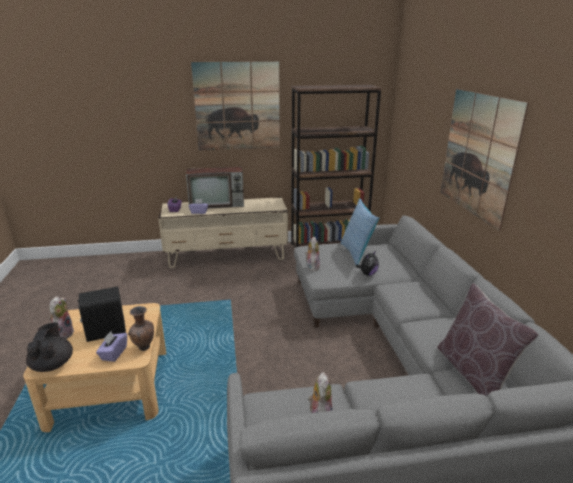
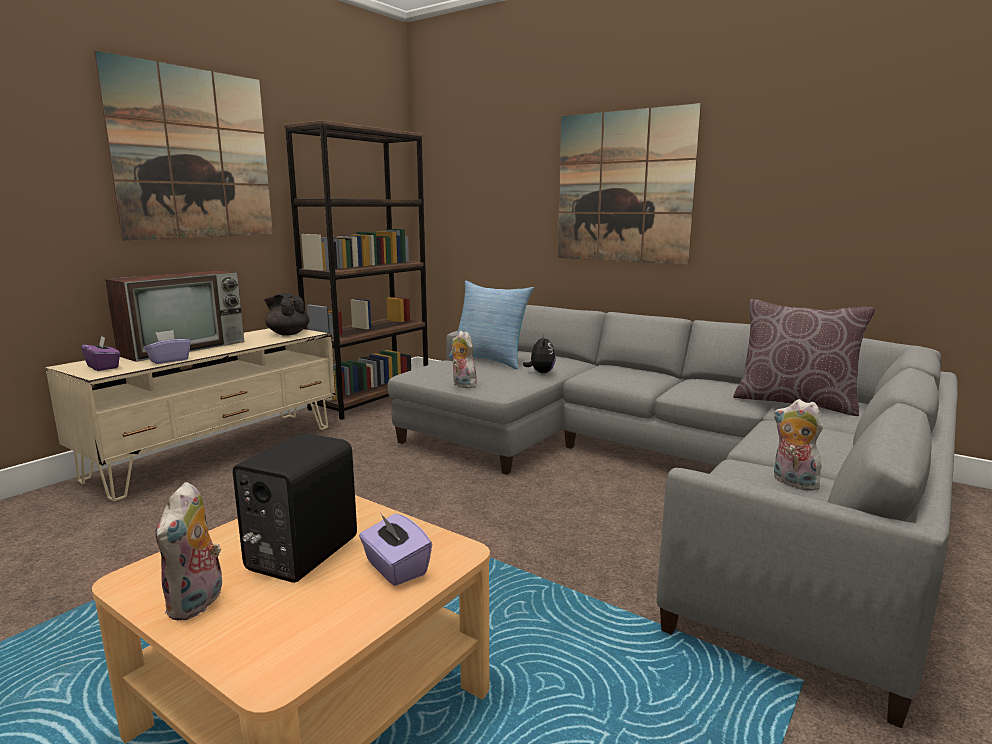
camera: 45 degrees left, 10 degrees down
black teapot [26,322,73,372] -> black teapot moved to [264,293,310,335]
plush toy [49,296,74,339] -> plush toy turned 135 degrees counterclockwise [155,482,224,620]
brown vase [128,306,154,351] -> none

